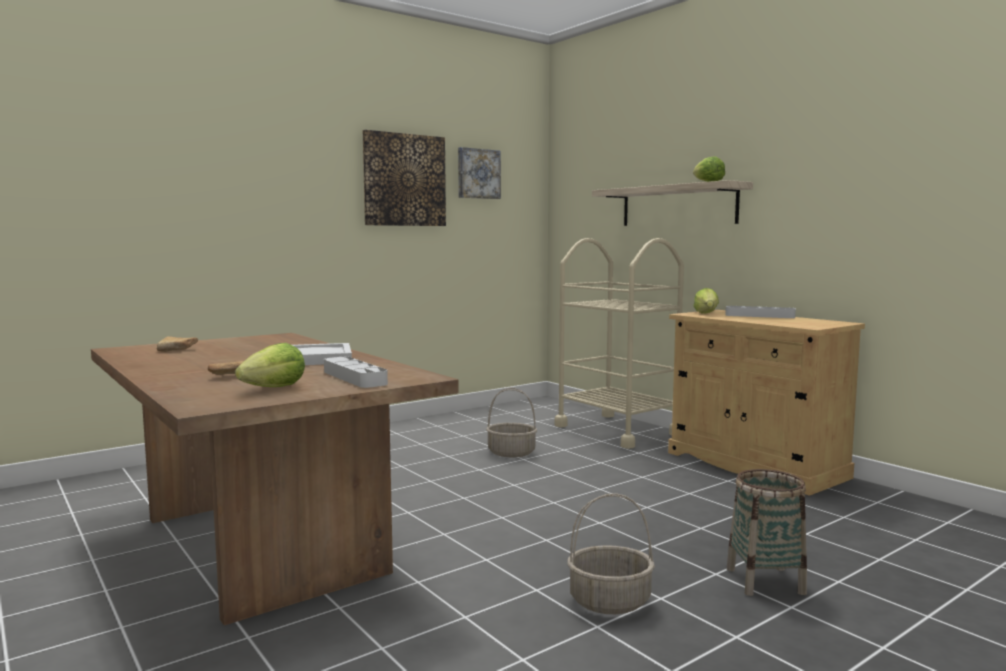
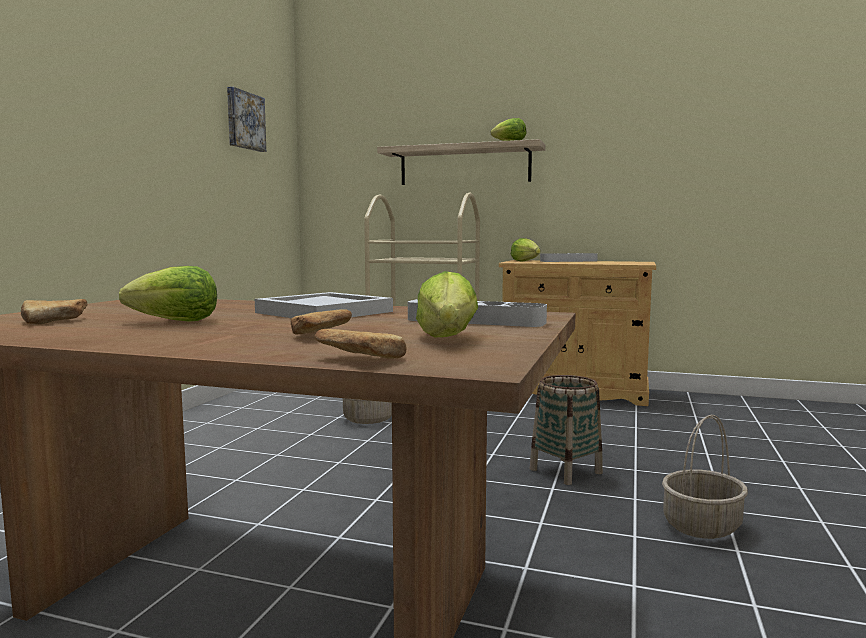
camera: 35 degrees left, 0 degrees up
picture [363,130,446,226] -> none
basket [727,469,807,596] -> basket moved to [530,375,603,485]
none -> lettuce [119,266,217,322]
none -> bread [315,329,406,359]

